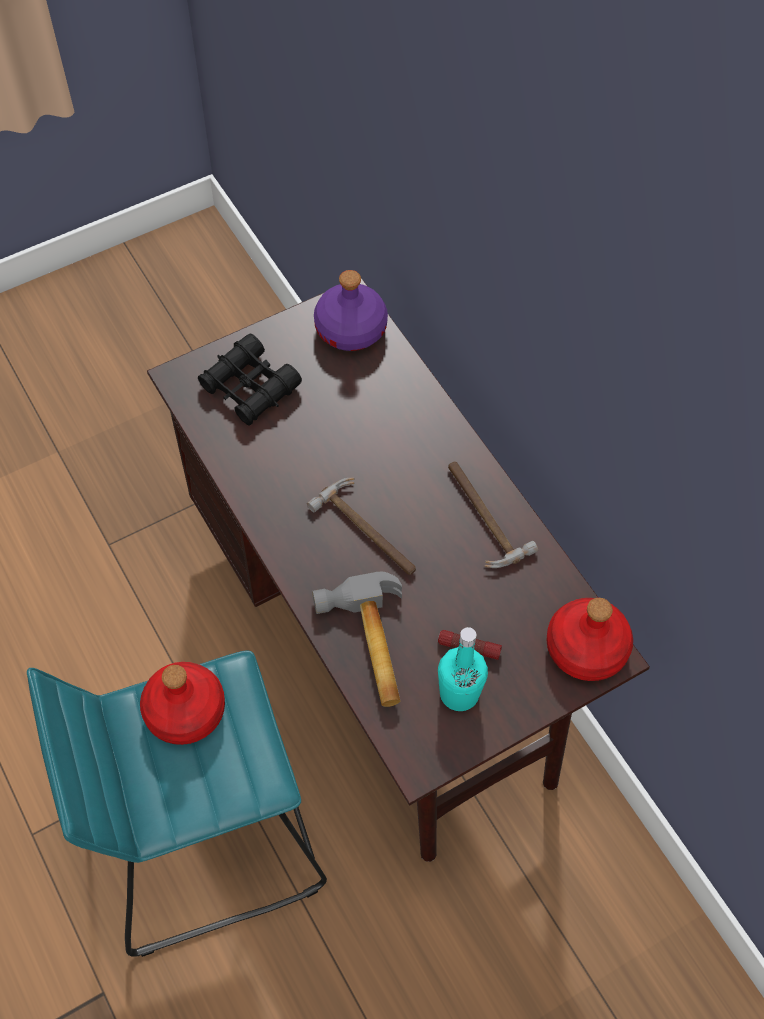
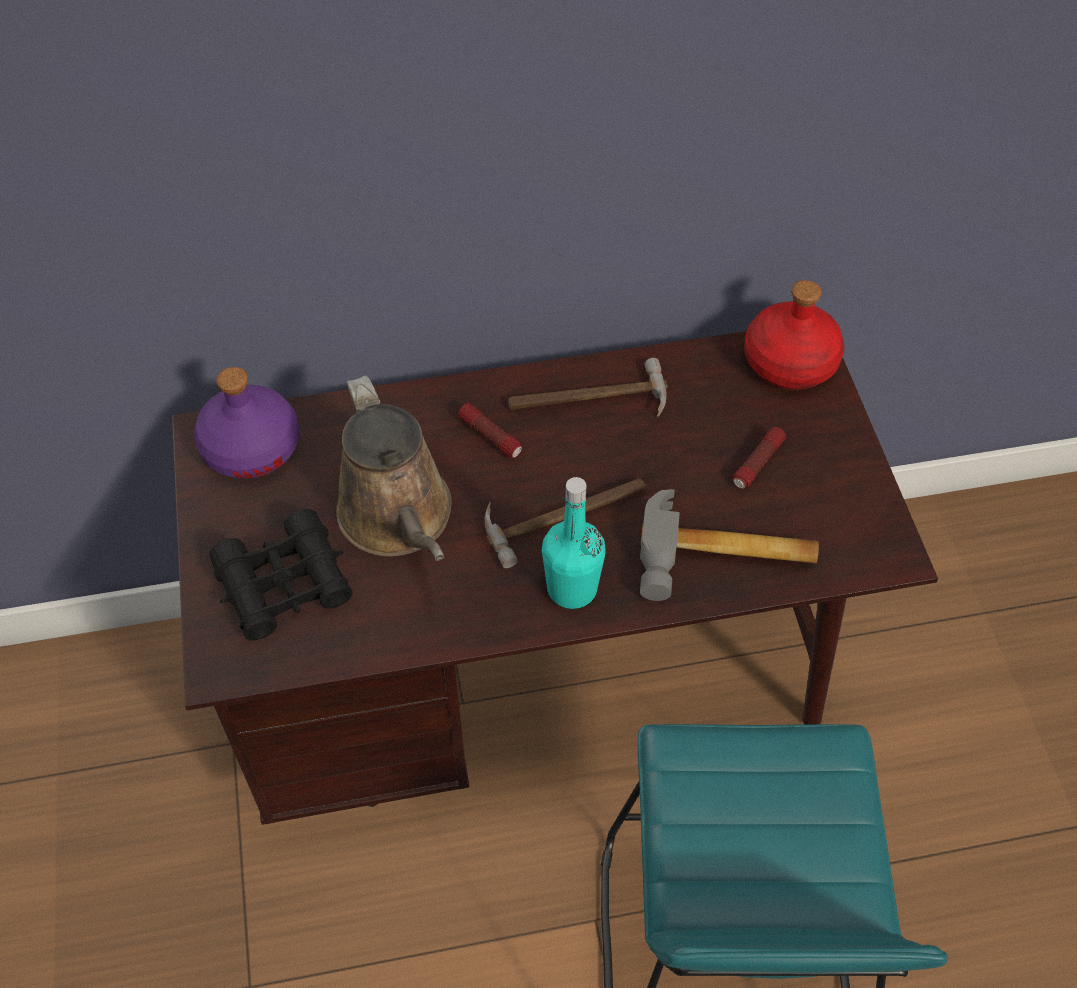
camera: 70 degrees left, 5 degrees down
red bottle [140,662,225,745] -> none
turquoise bottle [438,627,488,711] -> turquoise bottle moved to [542,477,606,609]
none -> brown watering can [336,375,452,561]
none -> flashlight [458,403,522,458]

